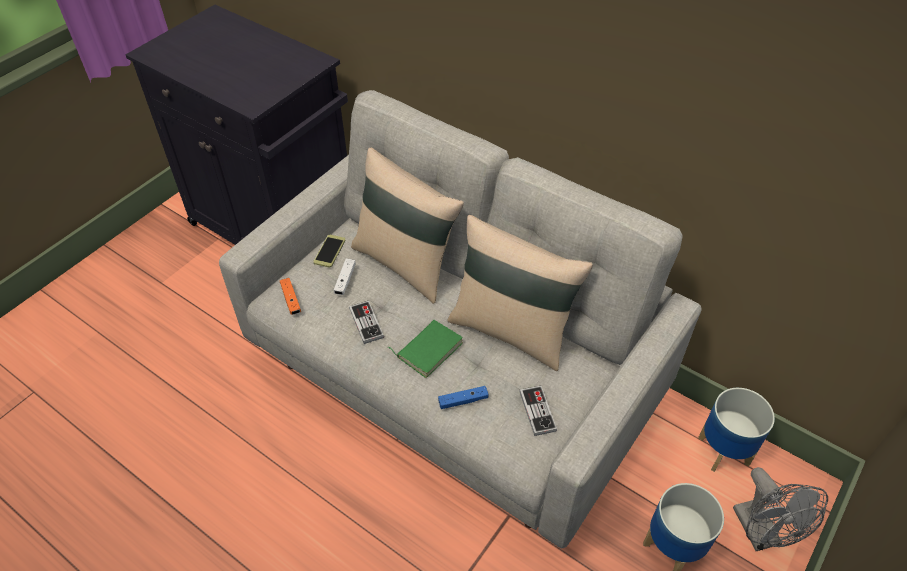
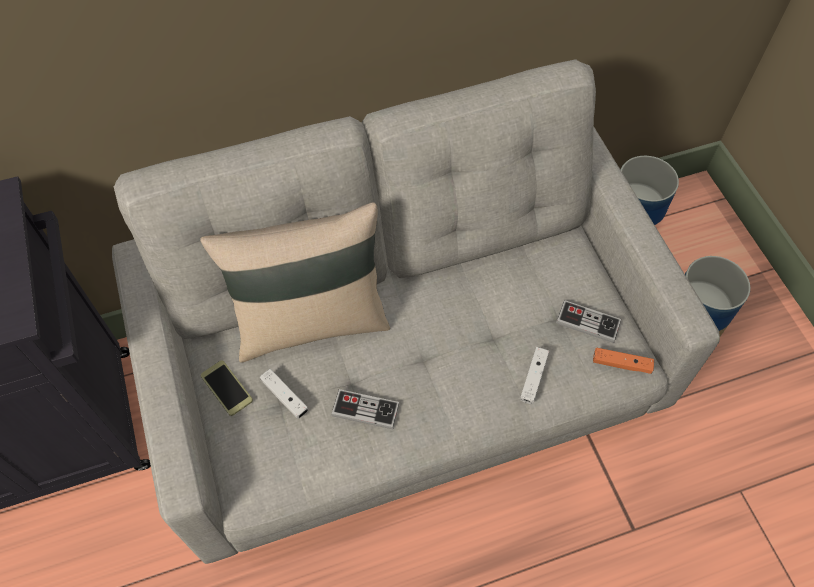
camera: 55 degrees left, 10 degrees up
orange game controller [280,278,301,315] -> orange game controller moved to [593,347,654,374]
green book [388,320,463,378] -> none
blue game controller [438,386,488,409] -> white game controller [520,347,549,404]
beige pillow [447,215,593,371] -> none
grey fan [733,467,828,551] -> none

